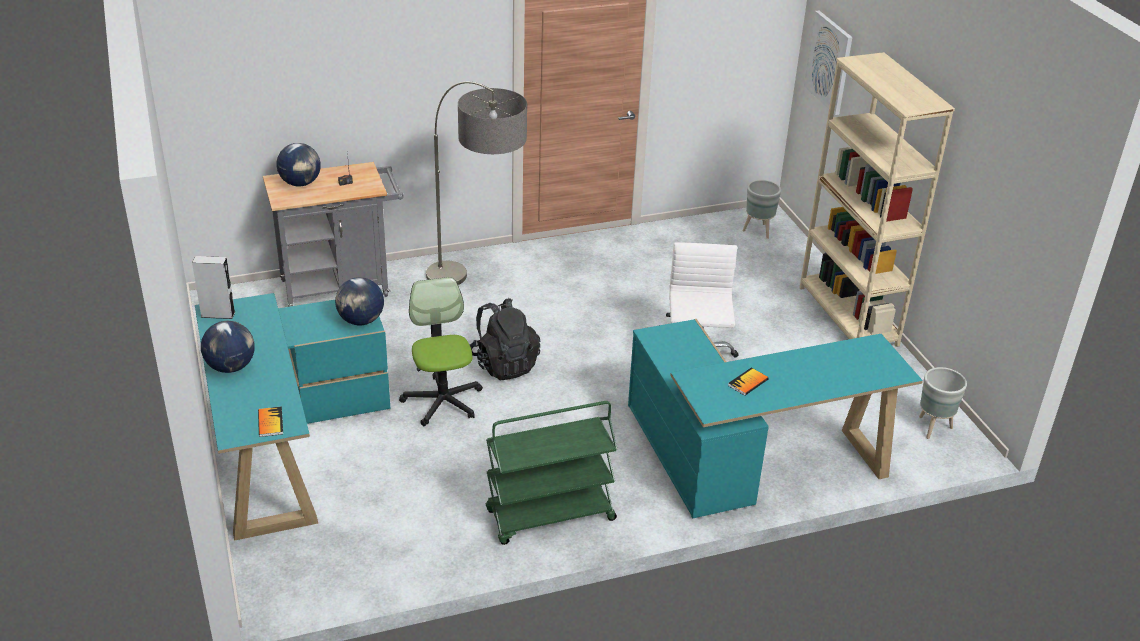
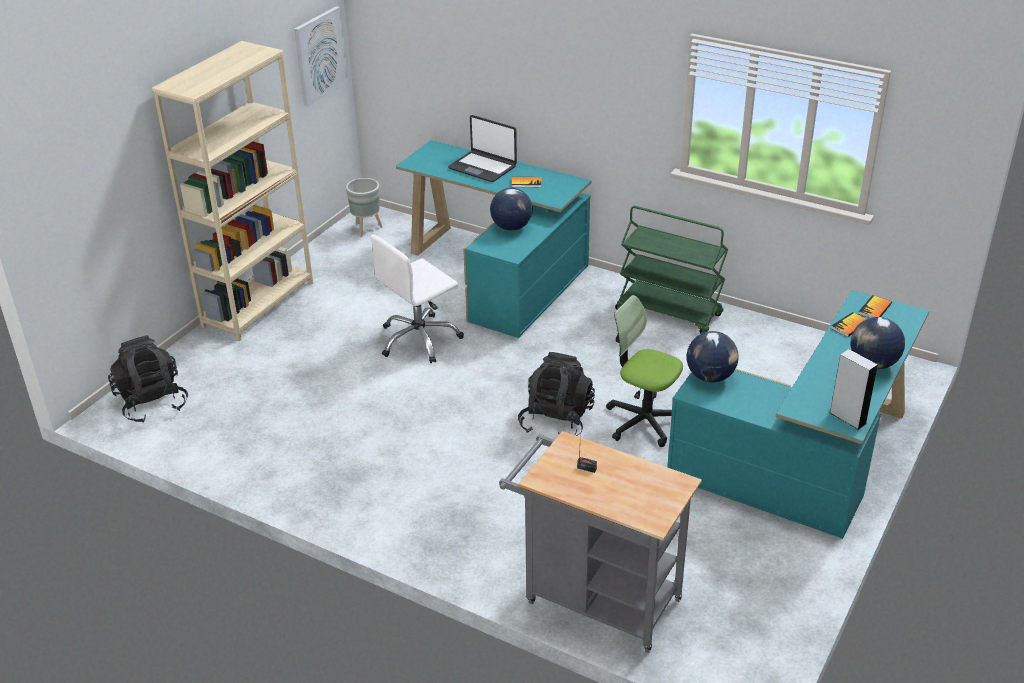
camera: 130 degrees left, 0 degrees up
globe [276,143,321,186] -> globe moved to [490,188,533,231]
office chair [399,277,483,426] -> office chair turned 90 degrees clockwise [606,295,683,447]
floor lamp [426,81,527,285] -> none
grey planter [743,180,781,239] -> black backpack [108,335,188,423]
picture [804,11,852,115] -> picture moved to [294,6,347,107]
none -> laptop [448,115,517,182]
none -> book [831,312,866,337]

